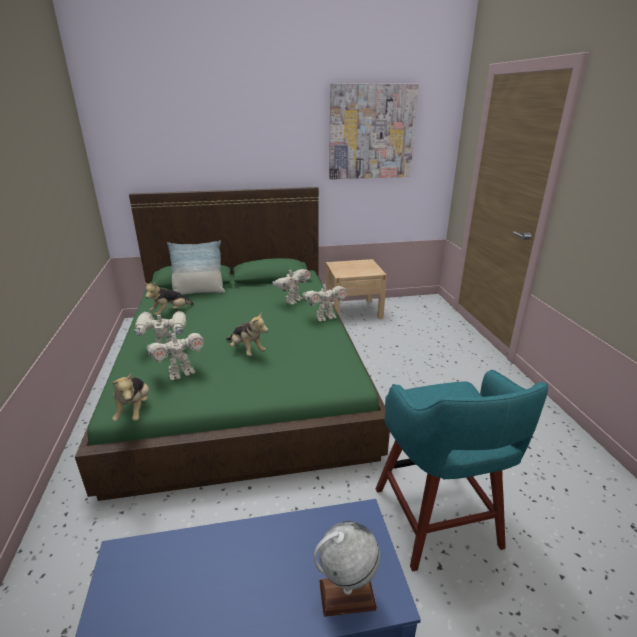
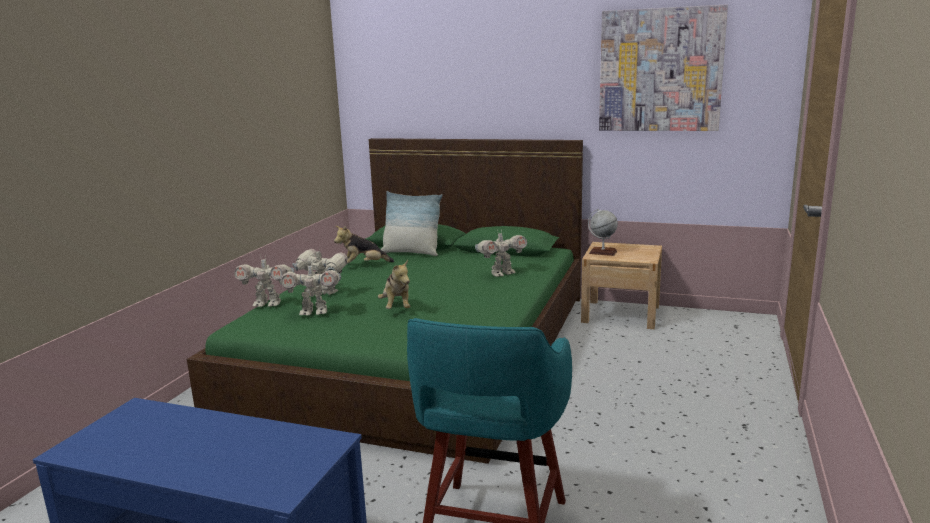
camera: 30 degrees right, 10 degrees down
plush toy [112,372,149,421] -> none
toy robot [303,283,347,321] -> toy robot moved to [234,257,294,307]
globe [314,521,380,617] -> globe moved to [588,209,618,256]

